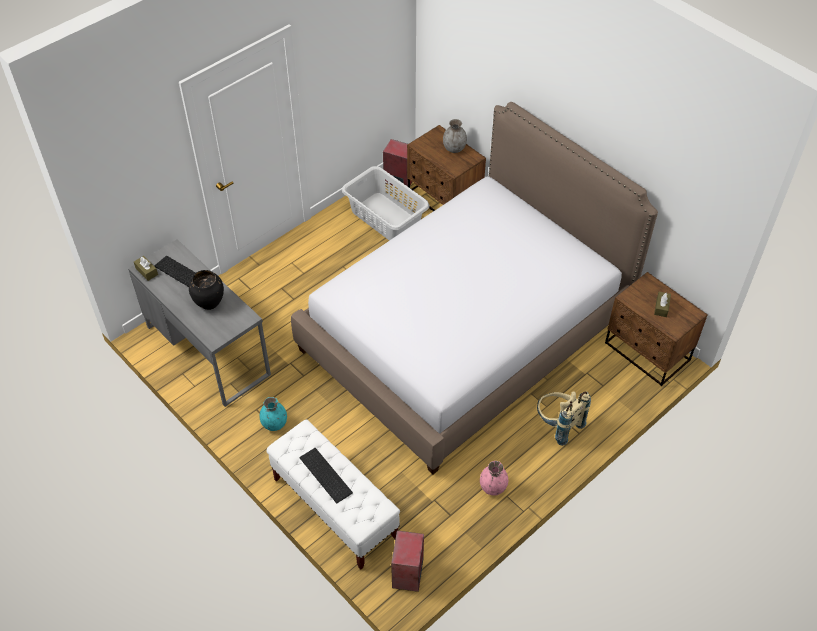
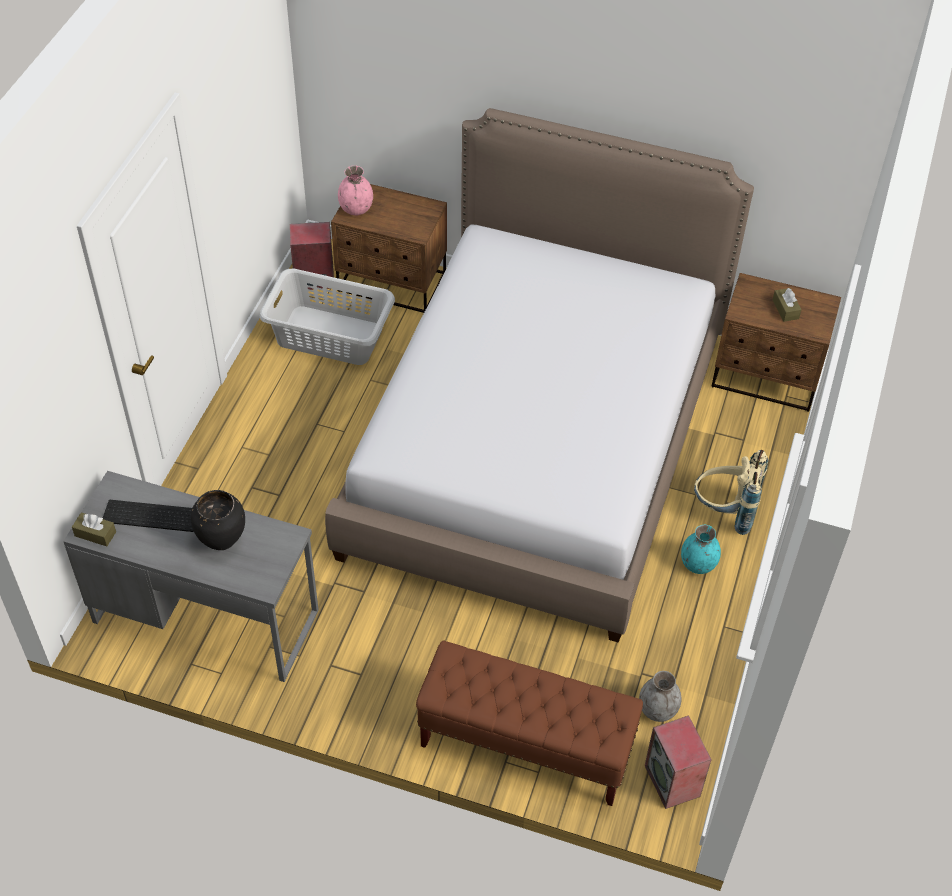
camera: 30 degrees left, 0 degrees up
turquoise vase [259,397,287,431] -> turquoise vase moved to [681,525,721,574]
white bench [267,420,400,570] -> brown bench [416,641,643,806]
keyboard [300,448,353,503] -> none
grey vase [443,119,467,153] -> grey vase moved to [639,671,682,722]
pink vase [480,461,508,496] -> pink vase moved to [338,165,373,215]

